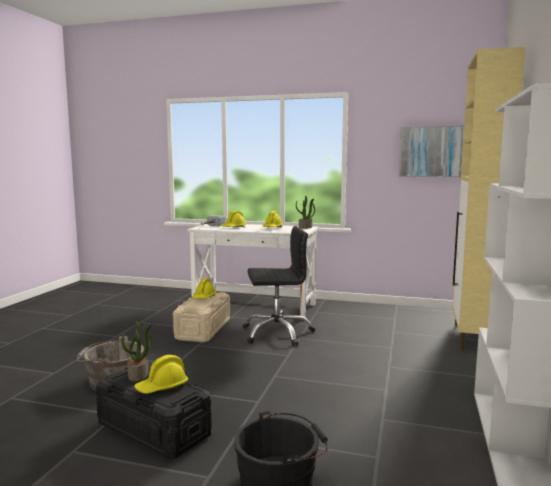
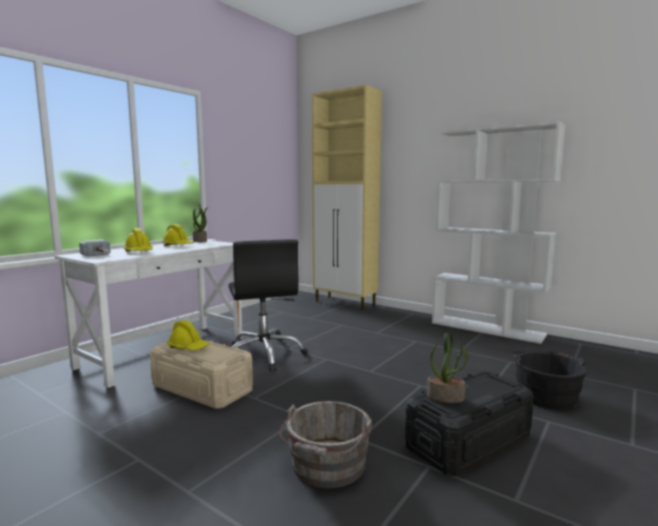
camera: 70 degrees left, 0 degrees up
yellow hard hat [134,355,188,394] -> none
black office chair [242,226,315,346] -> black office chair turned 150 degrees clockwise [228,240,308,371]
picture [399,126,464,177] -> none

